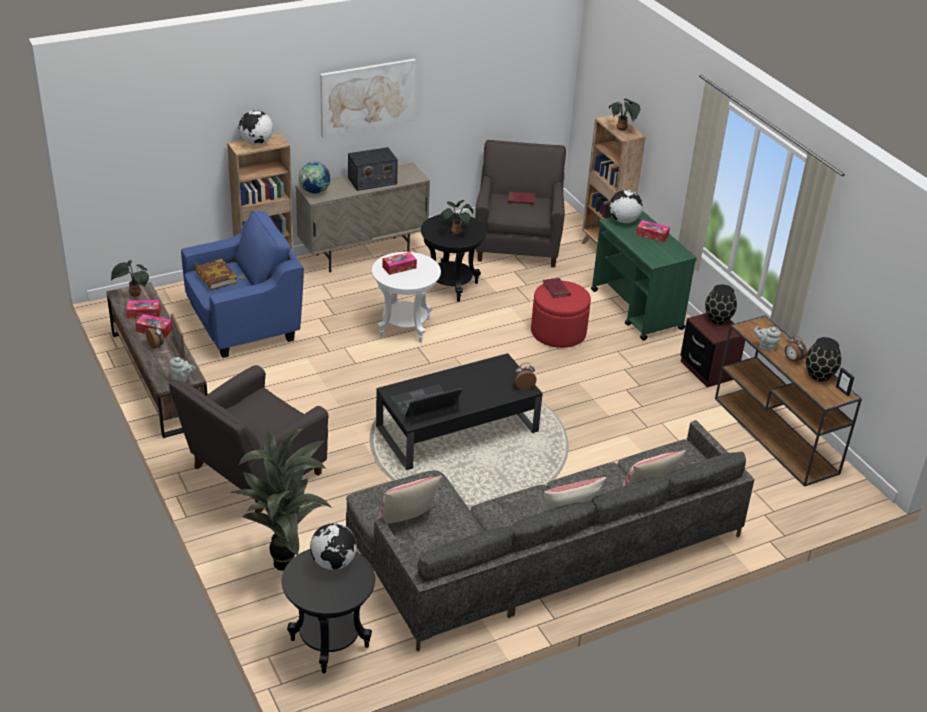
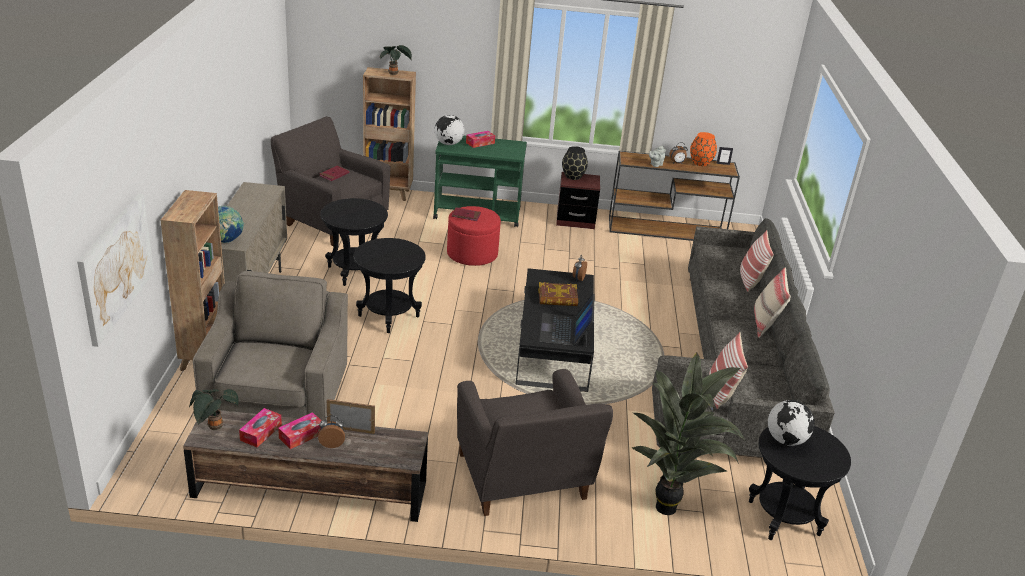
camera: 60 degrees left, 5 degrees down
grey teapot [170,357,196,382] -> none
blue armchair [181,211,304,358] -> grey armchair [193,271,348,421]
book [195,259,237,290] -> book moved to [538,282,578,306]
globe [239,110,273,145] -> none
picture [320,59,416,138] -> picture moved to [77,194,154,347]
radio [348,147,398,191] -> none
white side table [372,252,441,343] -> black side table [354,238,426,333]
tissue box [383,252,417,275] -> none
potted plant [441,200,474,235] -> none
black vase [806,337,841,382] -> orange vase [690,132,717,166]

